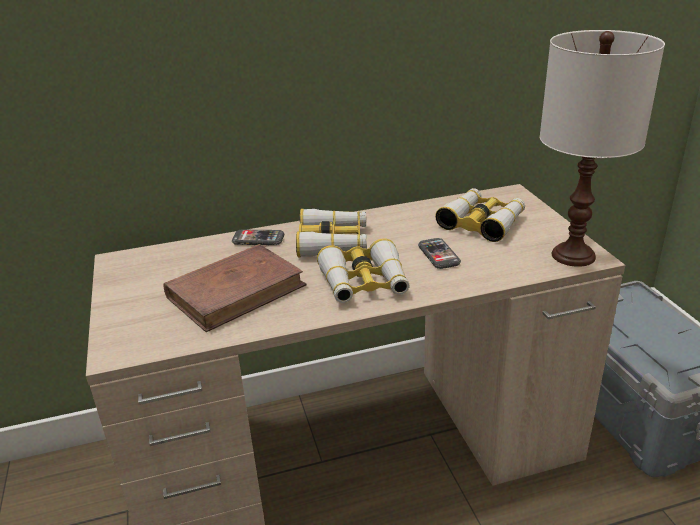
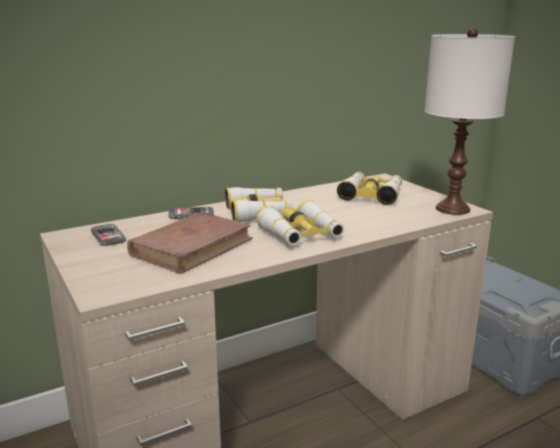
camera: 15 degrees left, 10 degrees down
phone [418,238,461,269] -> phone moved to [91,224,126,246]

